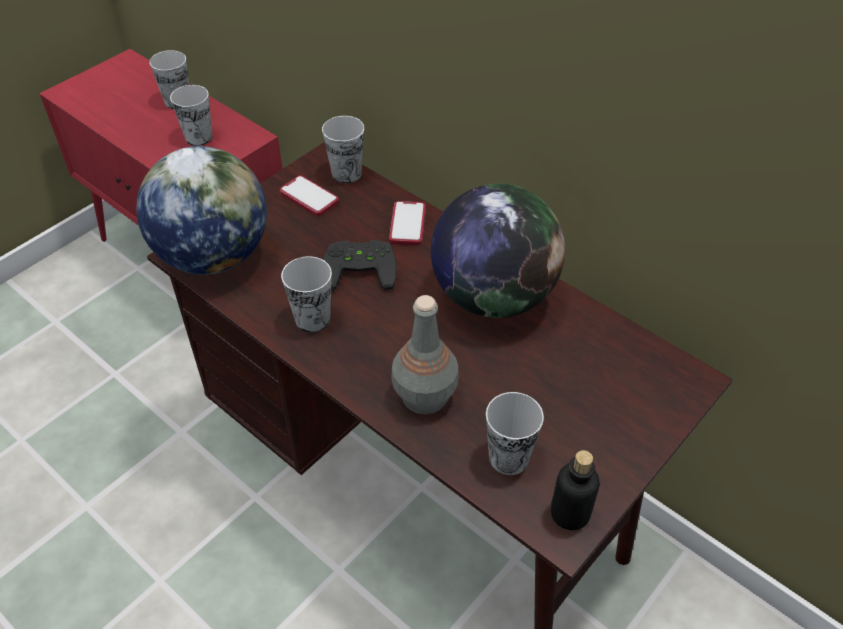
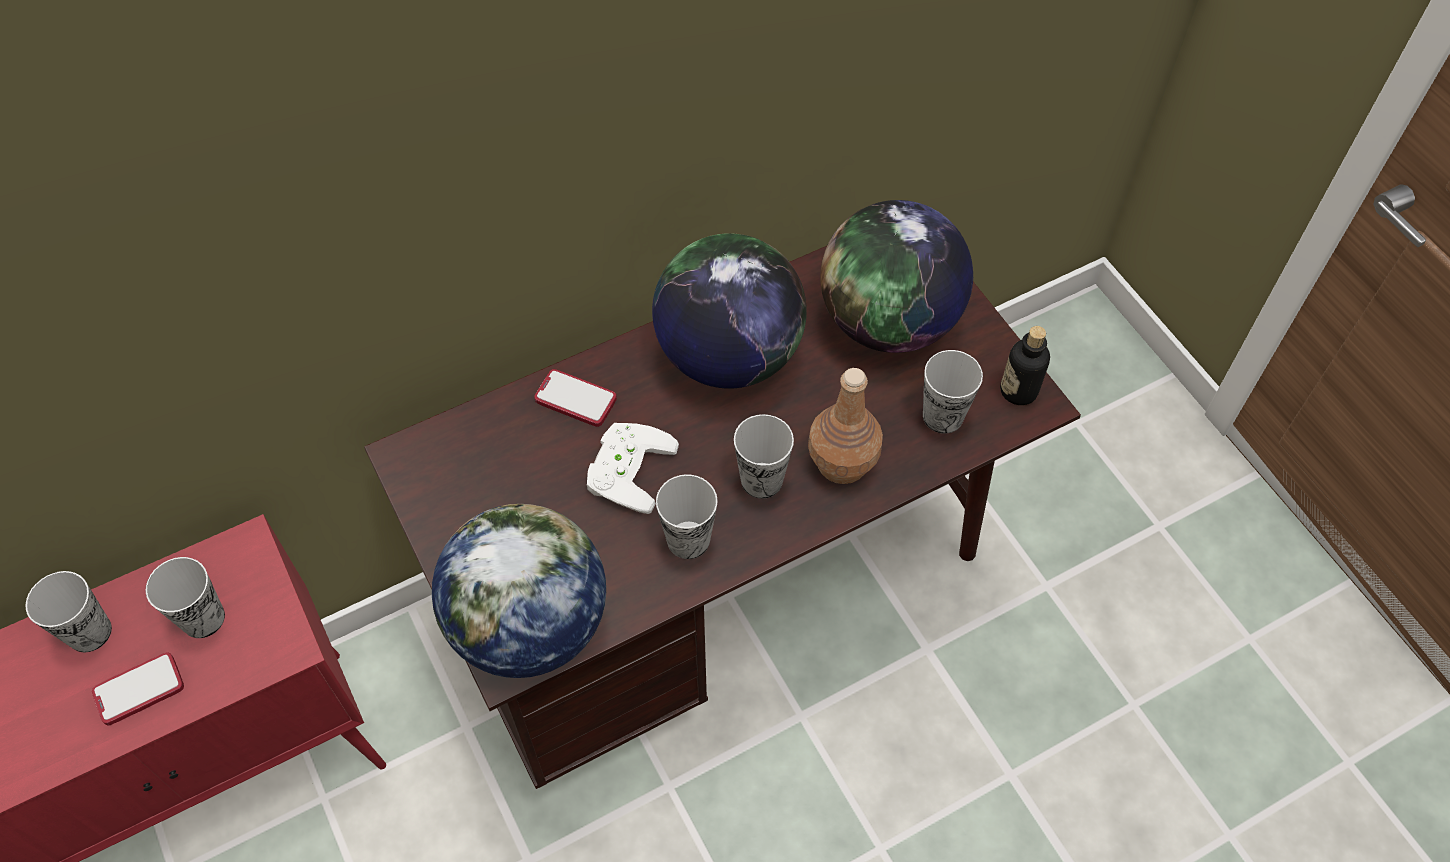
camera: 70 degrees left, 10 degrees up
phone [280,176,339,217] -> phone moved to [92,652,184,726]
cup [322,116,364,183] -> cup moved to [734,414,794,499]
black game controller [323,240,397,291] -> white game controller [586,423,679,514]
grey bottle [391,295,459,414] -> brown bottle [808,368,883,484]
none -> globe [820,200,973,353]

